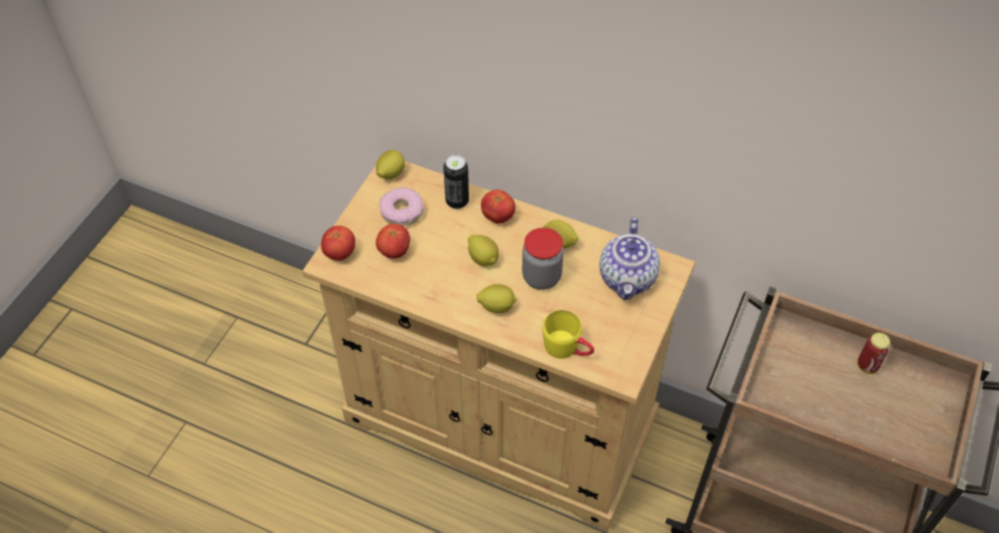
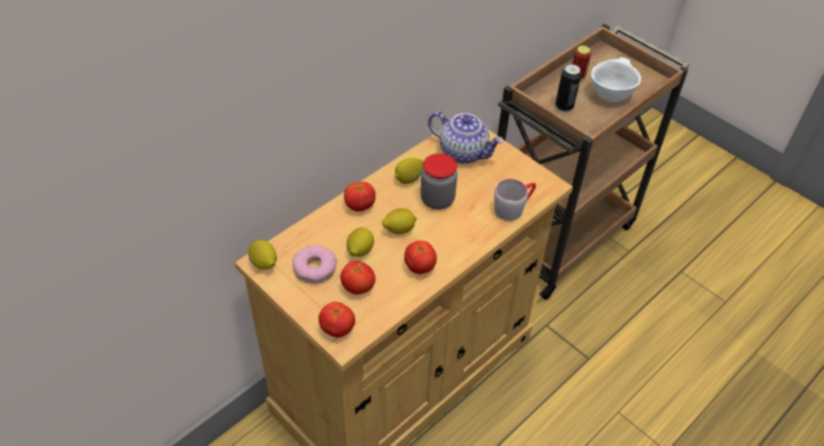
camera: 70 degrees left, 5 degrees down
can [443,155,469,209] -> can moved to [556,64,581,112]
lemon [477,284,517,313] -> lemon moved to [346,227,374,257]
yellow mug [542,309,594,359] -> grey mug [494,179,536,221]
none -> tomato [404,241,437,274]
none -> white bowl [591,57,641,102]

